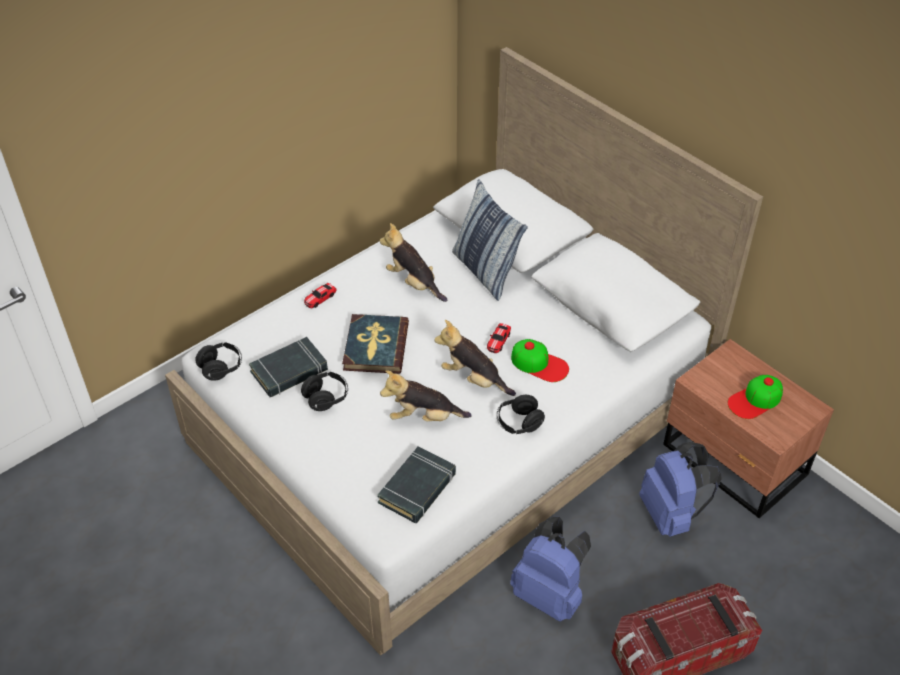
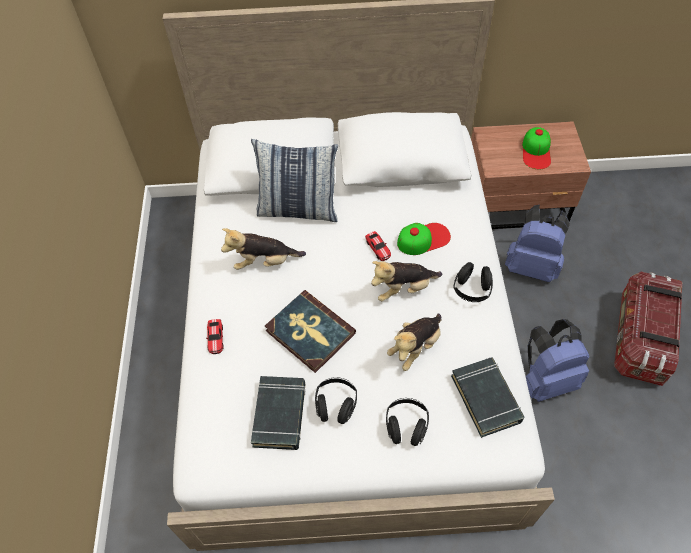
camera: 50 degrees left, 10 degrees up
black headphones [195,342,242,381] -> black headphones moved to [386,398,429,446]

